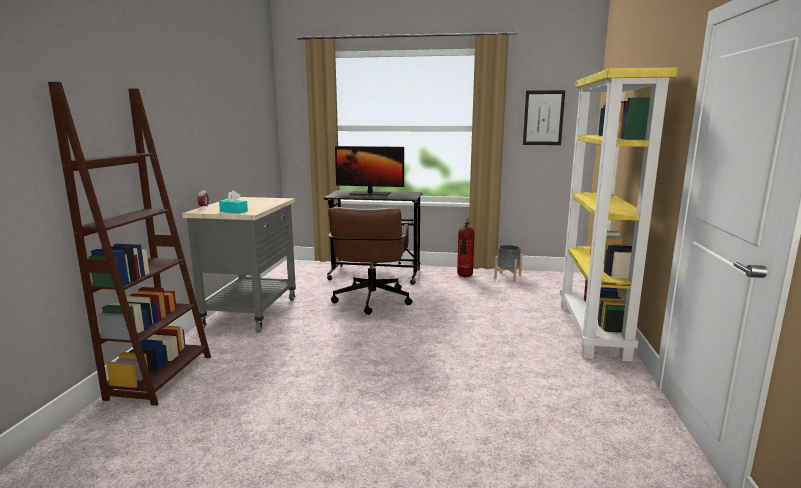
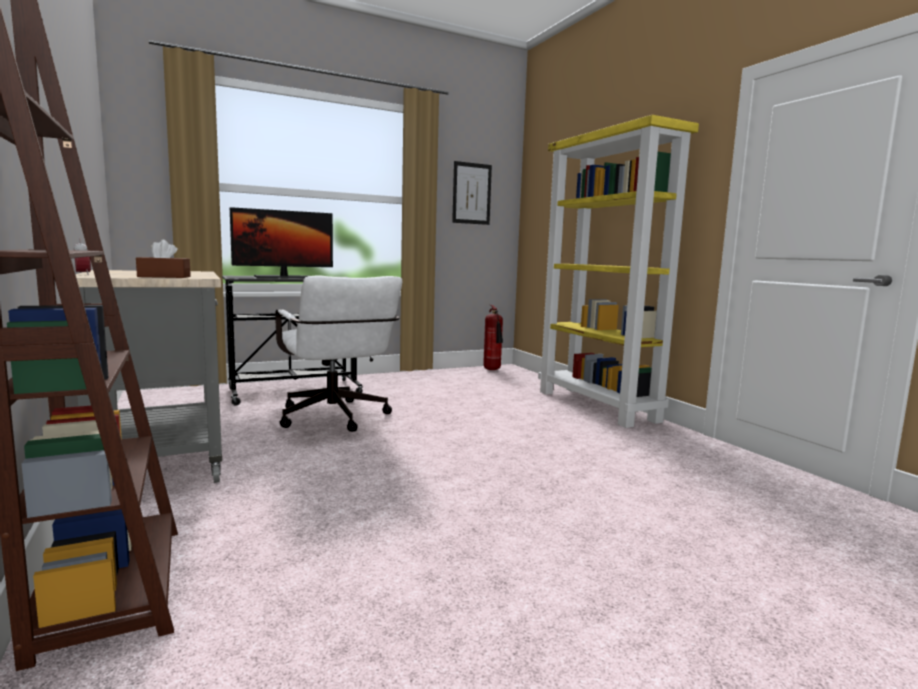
camera: 35 degrees left, 5 degrees down
turquoise tissue box [219,190,248,214] -> brown tissue box [136,240,191,278]
brown office chair [328,207,412,315] -> white office chair [275,275,402,432]
fire extinguisher [457,218,475,277] -> fire extinguisher moved to [483,305,503,370]
grey planter [494,245,522,282] -> none

